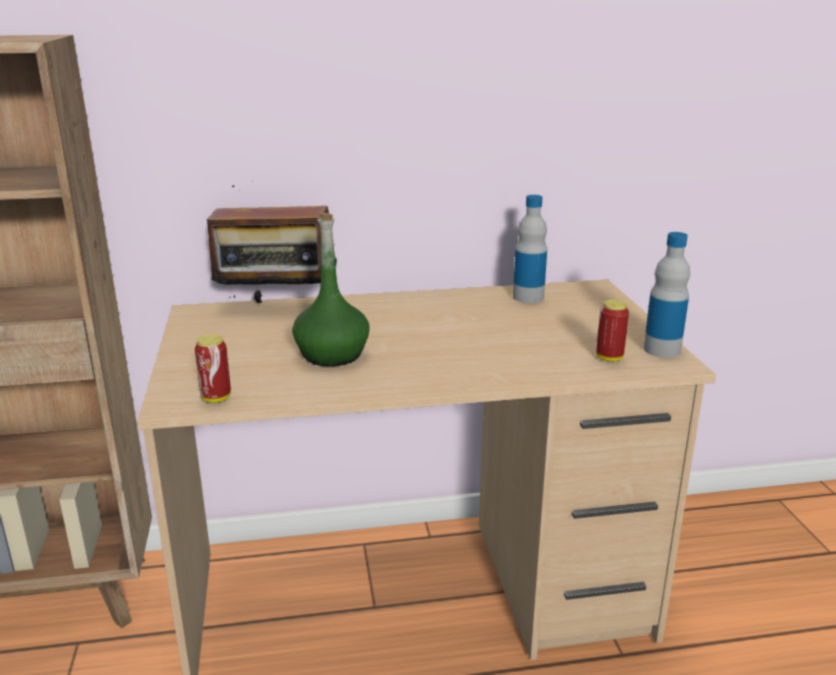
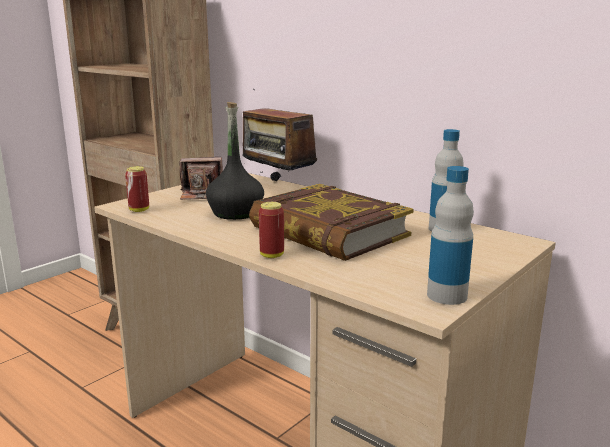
camera: 50 degrees right, 5 degrees down
green bottle [292,213,370,366] -> black bottle [206,102,264,220]
can [596,300,629,362] -> can moved to [259,202,284,258]
none -> camera [179,157,223,200]
none -> book [249,184,414,261]

